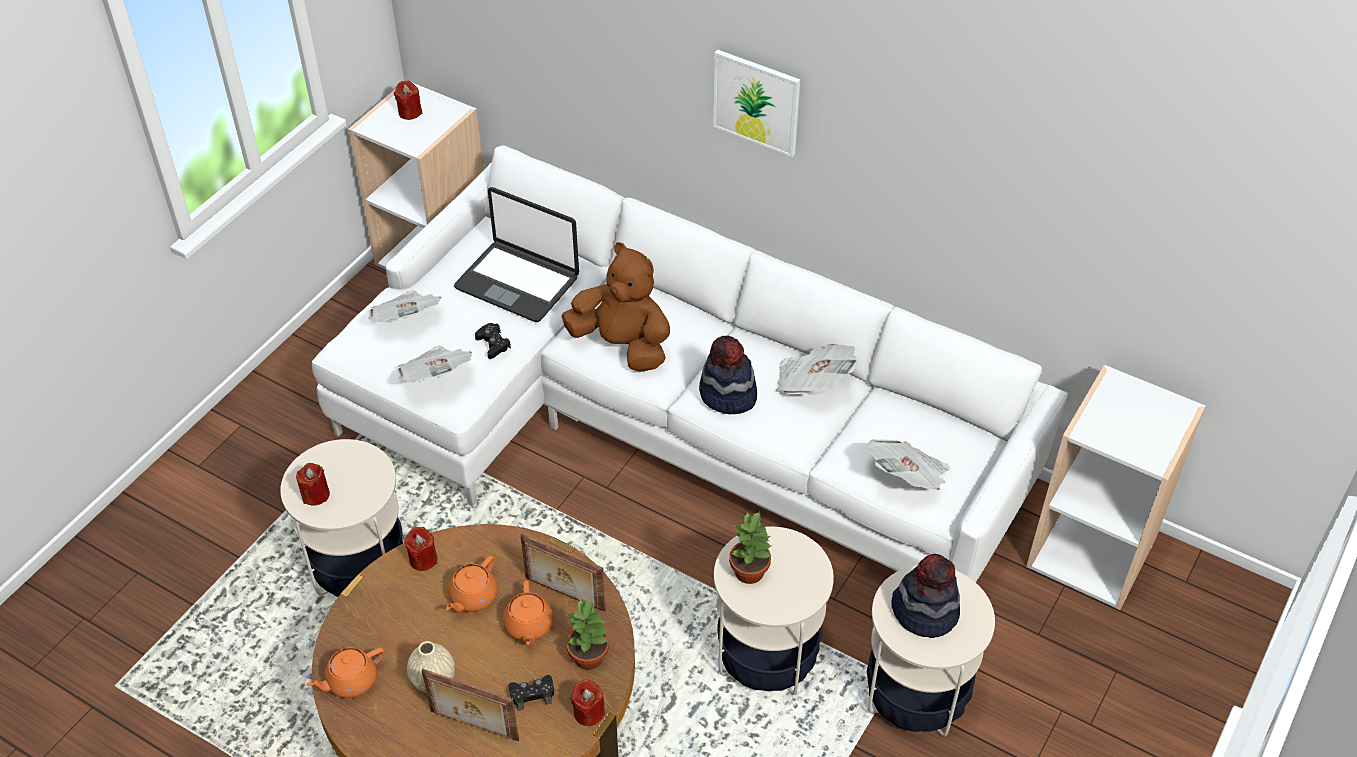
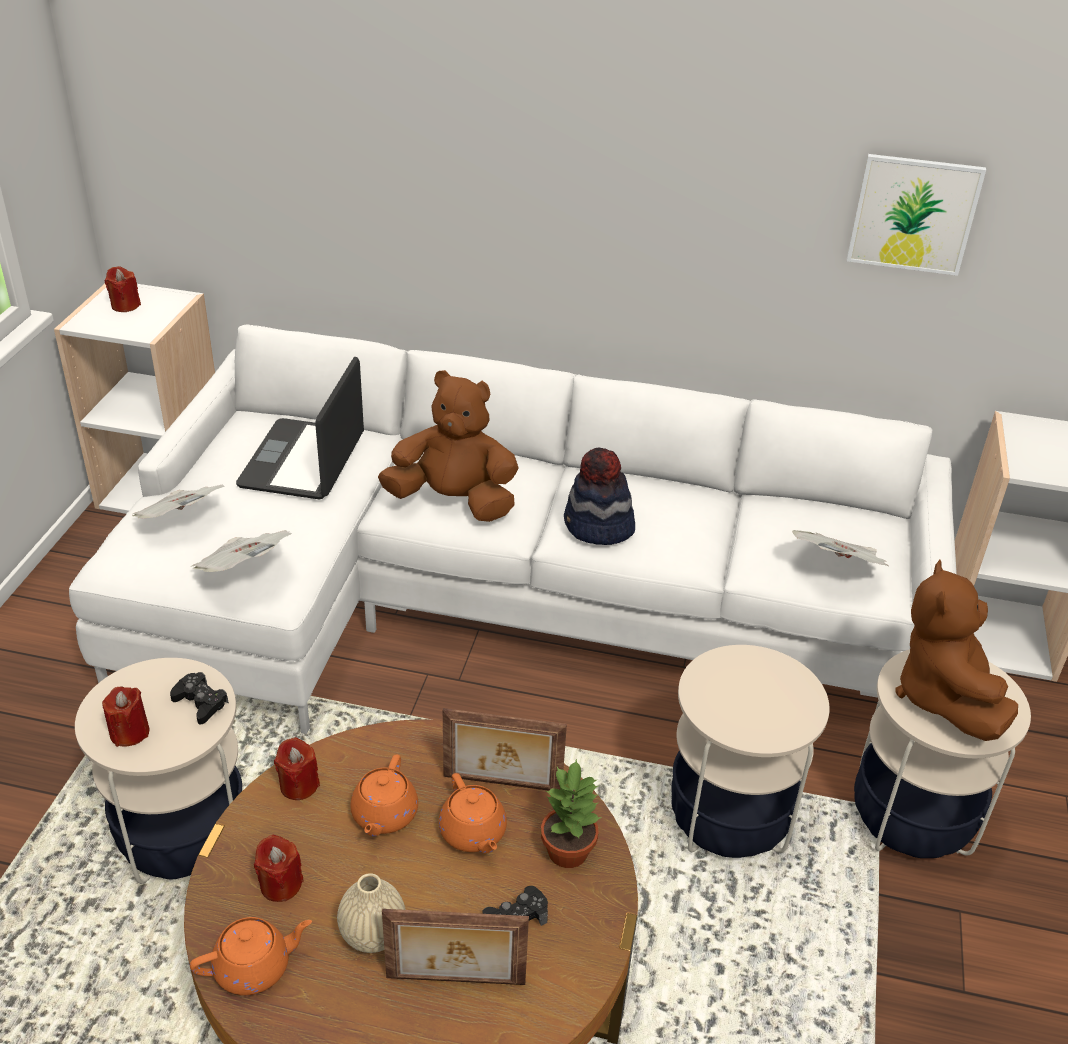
camera: 20 degrees left, 10 degrees down
orange teapot [306,647,385,698] -> orange teapot turned 150 degrees counterclockwise [190,917,312,995]
laptop [454,187,579,322] -> laptop turned 90 degrees clockwise [236,357,364,500]
black game controller [475,323,511,359] -> black game controller moved to [170,672,229,725]
red candle [571,679,605,726] -> red candle moved to [254,835,304,902]
picture [713,50,800,157] -> picture moved to [847,154,986,276]
potted plant [729,511,772,584] -> none
newspaper [776,344,858,395] -> none
hat [892,554,960,638] -> brown plush toy [895,560,1018,741]

